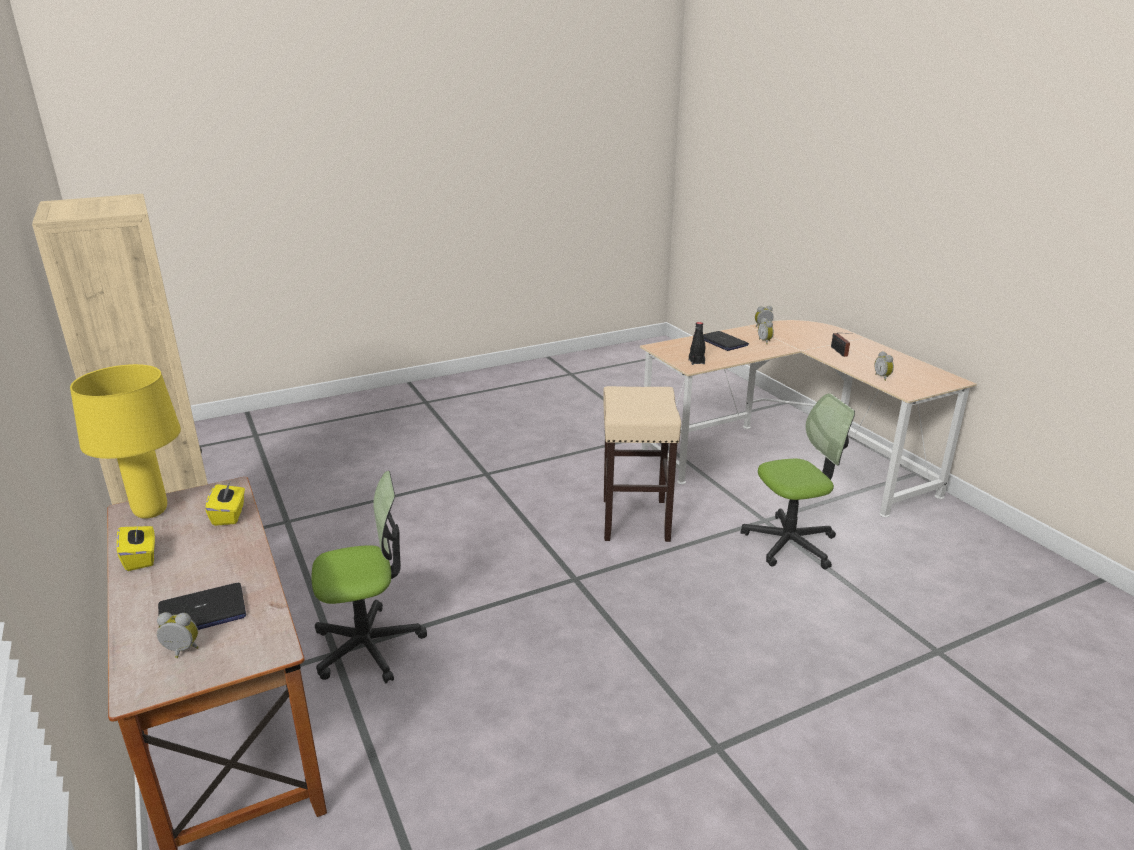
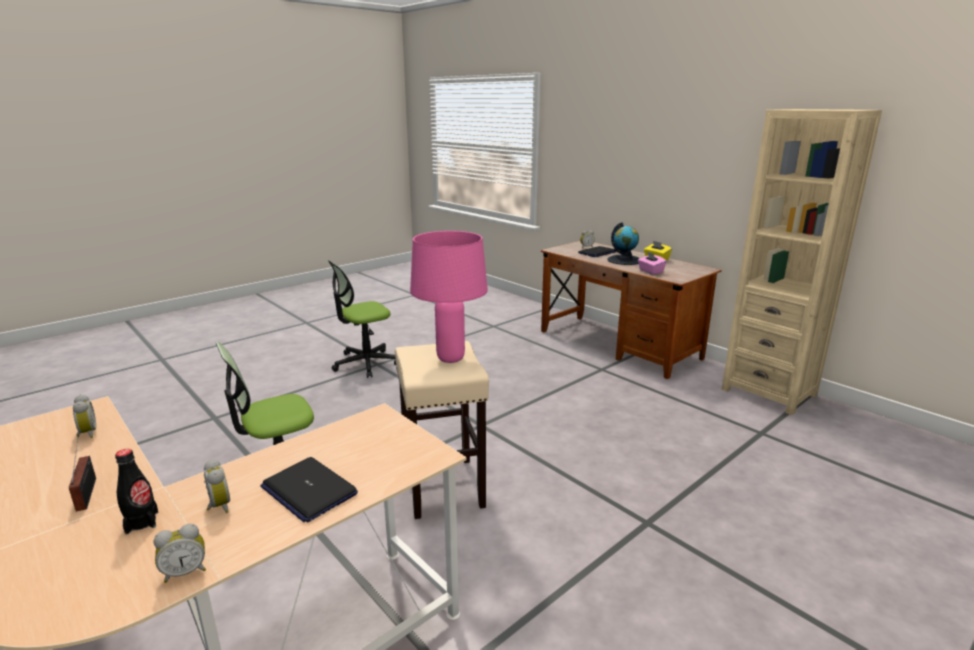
camera: 165 degrees right, 5 degrees down
yellow table lamp [70,364,181,519] -> none
yellow tissue box [205,480,245,526] -> pink tissue box [638,251,667,274]
office chair [312,471,427,683] -> office chair moved to [328,260,396,378]
black bottle [689,322,705,365] -> black bottle moved to [115,449,158,534]
none -> pink table lamp [410,231,488,363]
none -> globe [607,222,640,265]

